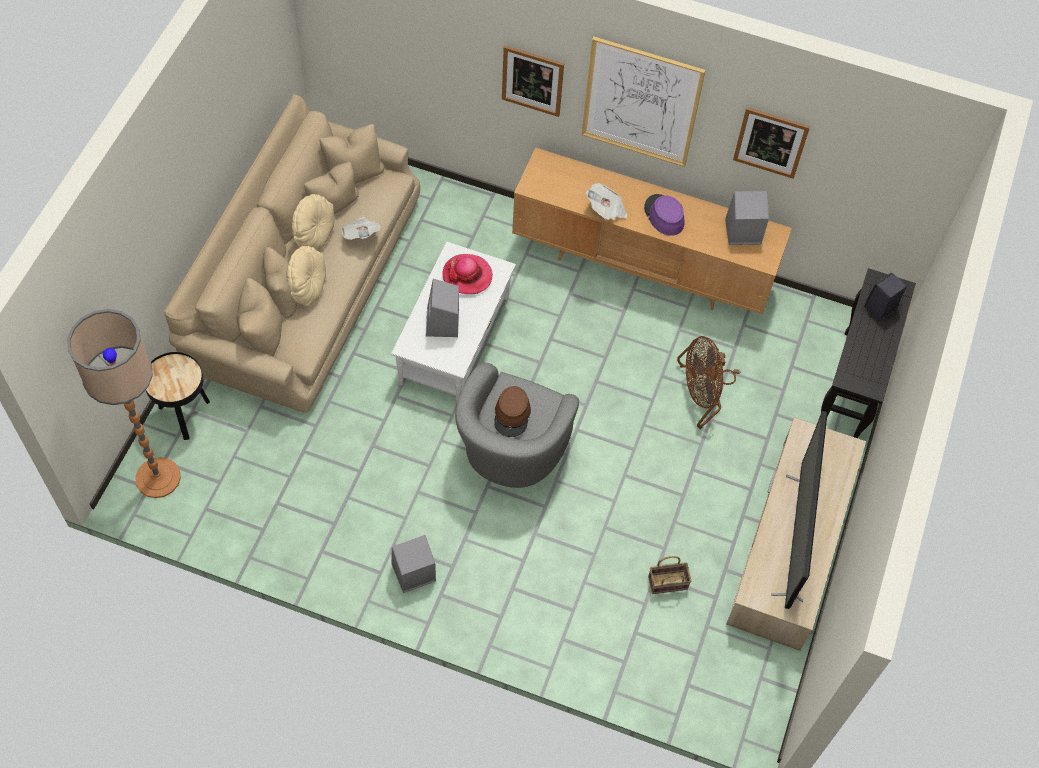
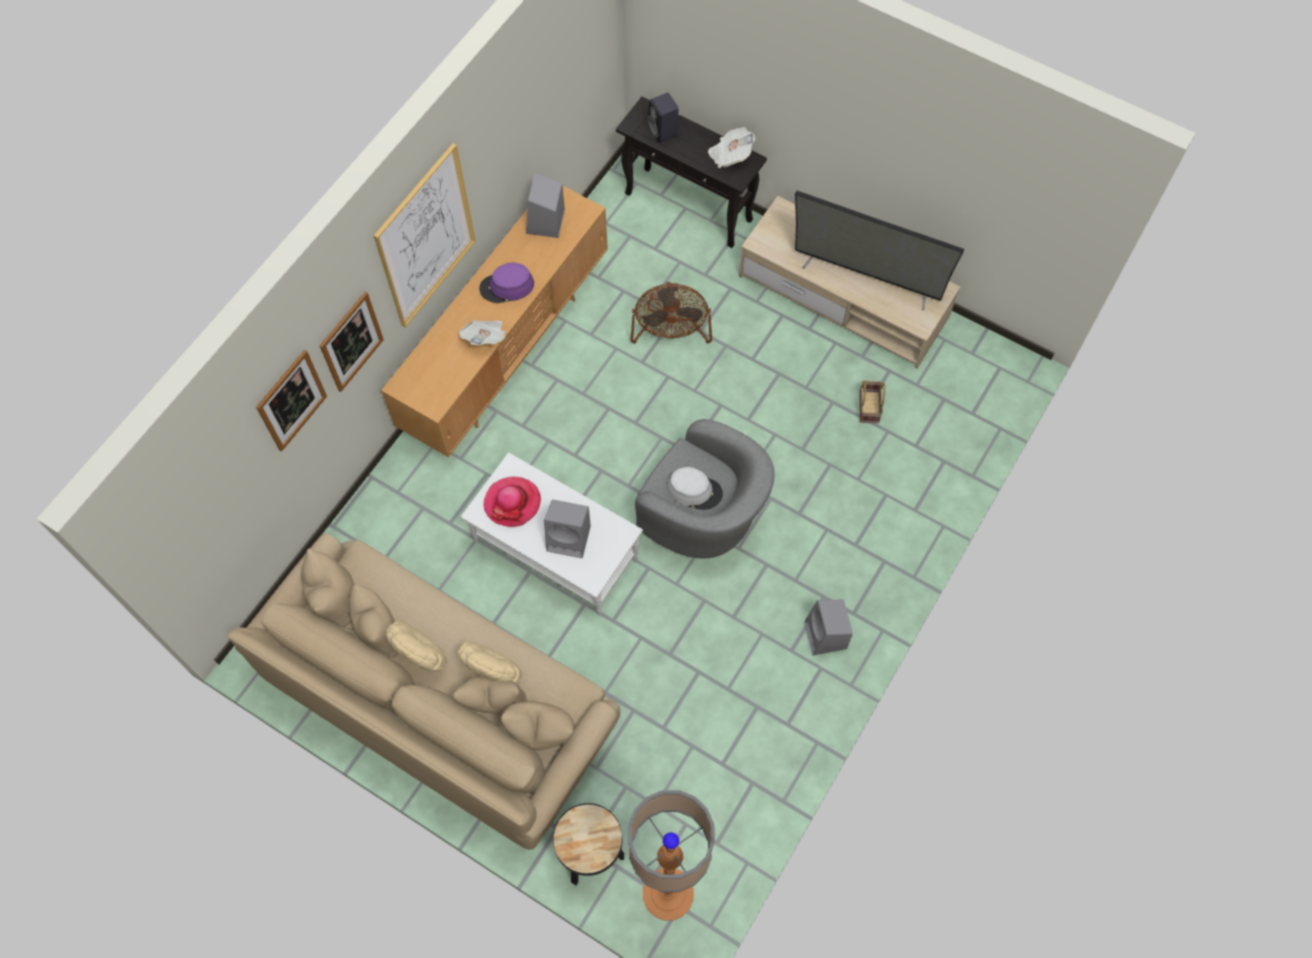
camera: 75 degrees left, 5 degrees up
newspaper [341,217,381,240] -> newspaper moved to [708,127,755,168]
brown hat [494,386,531,437] -> grey hat [667,467,723,510]
picture [733,107,810,179] -> picture moved to [256,350,327,451]

